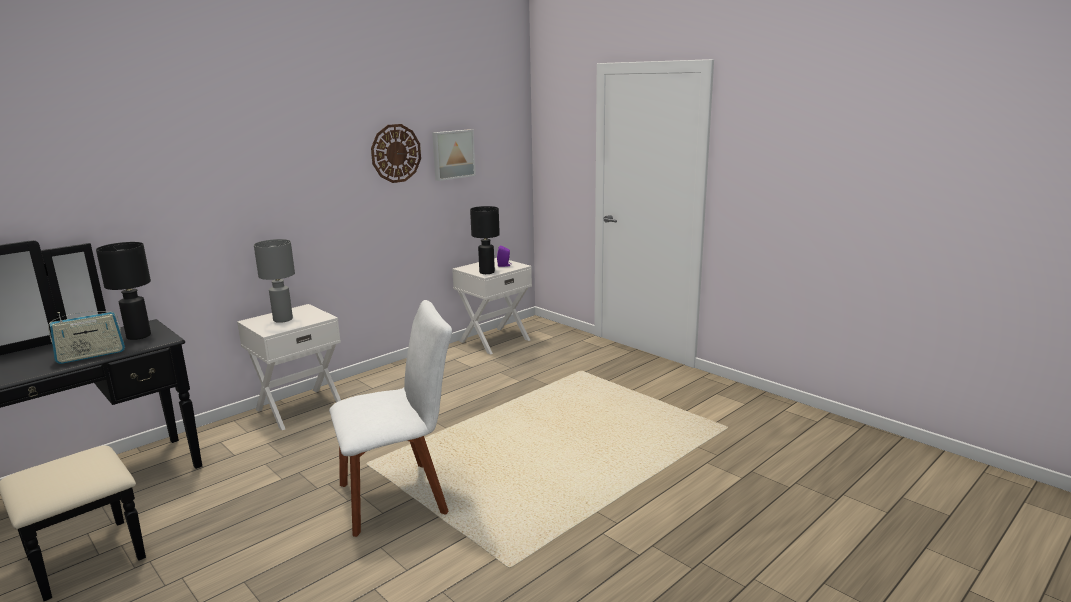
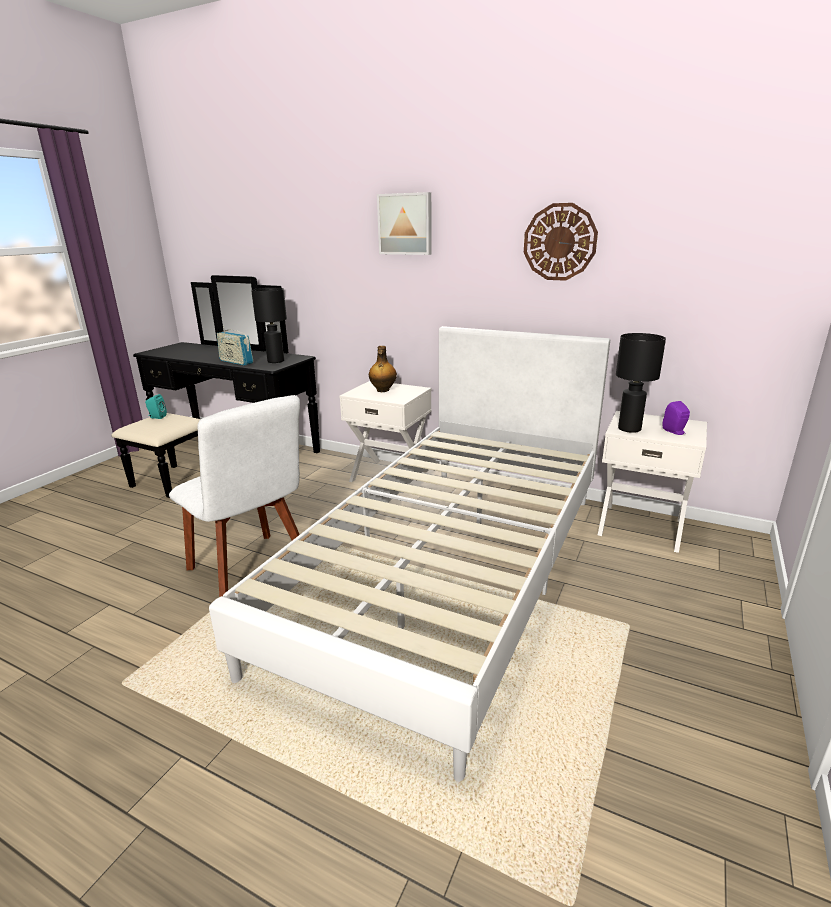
camera: 70 degrees right, 5 degrees up
grey table lamp [254,239,295,323] -> bottle [369,346,397,392]
picture [432,129,476,181] -> picture moved to [377,192,432,255]
none -> turquoise speaker [145,394,167,419]
none -> white bed [209,326,610,782]

